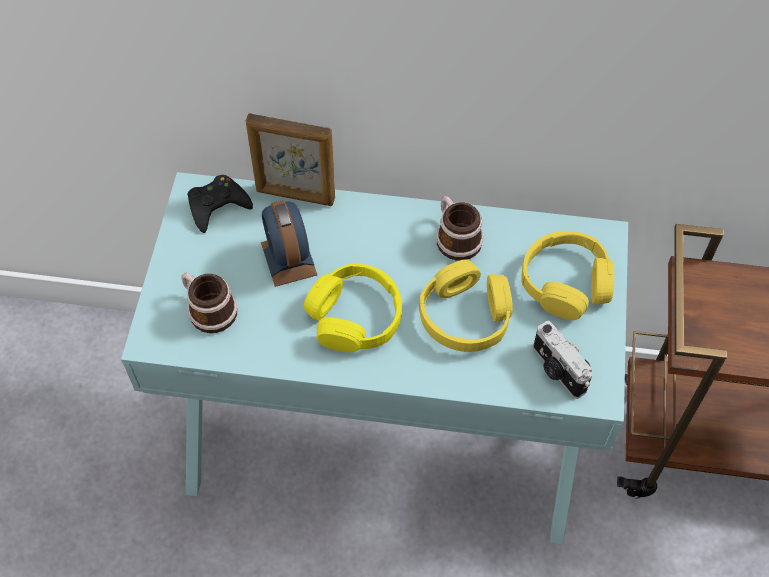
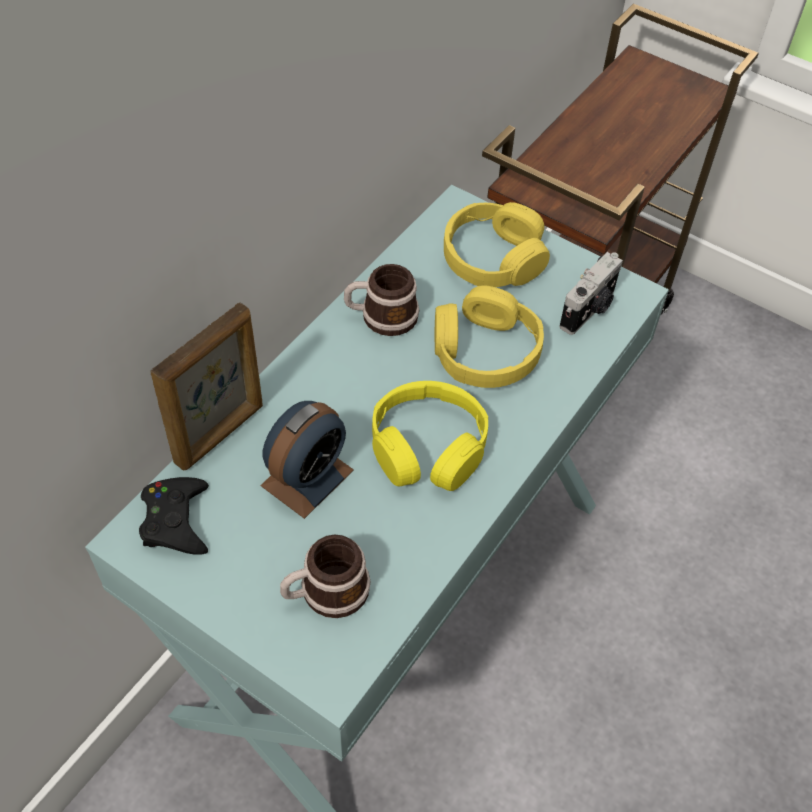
camera: 65 degrees left, 5 degrees down
alarm clock [261,201,317,287] -> alarm clock turned 60 degrees counterclockwise [261,401,354,519]
camera [533,321,592,398] -> camera turned 45 degrees counterclockwise [559,252,623,335]

